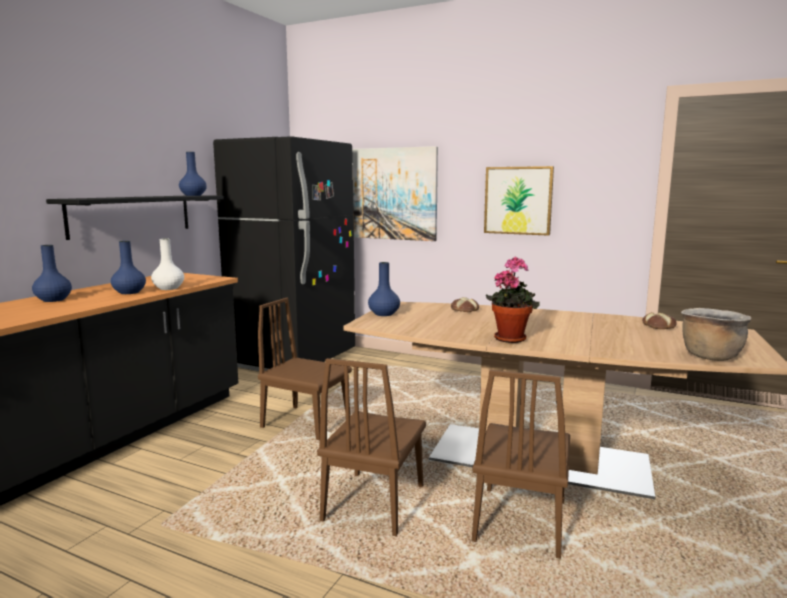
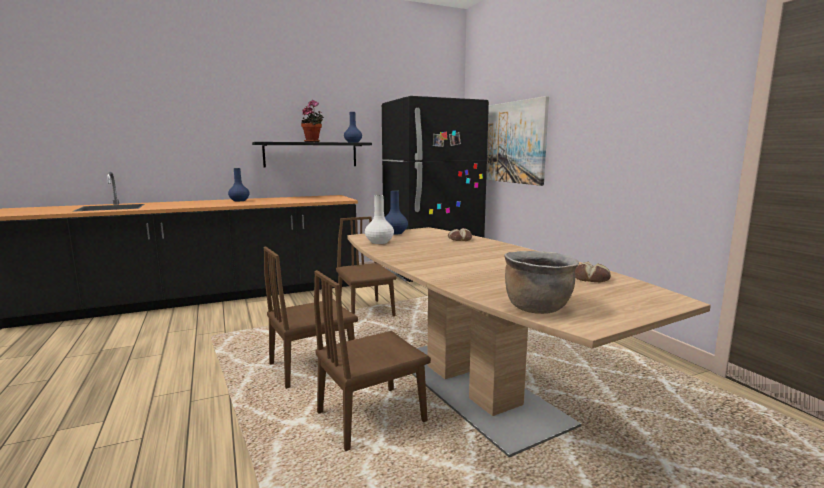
camera: 40 degrees right, 0 degrees up
blue vase [111,241,146,294] -> none
white vase [151,239,184,290] -> white vase moved to [365,195,394,244]
picture [484,166,554,236] -> none
potted plant [486,257,539,343] -> potted plant moved to [301,100,324,142]

